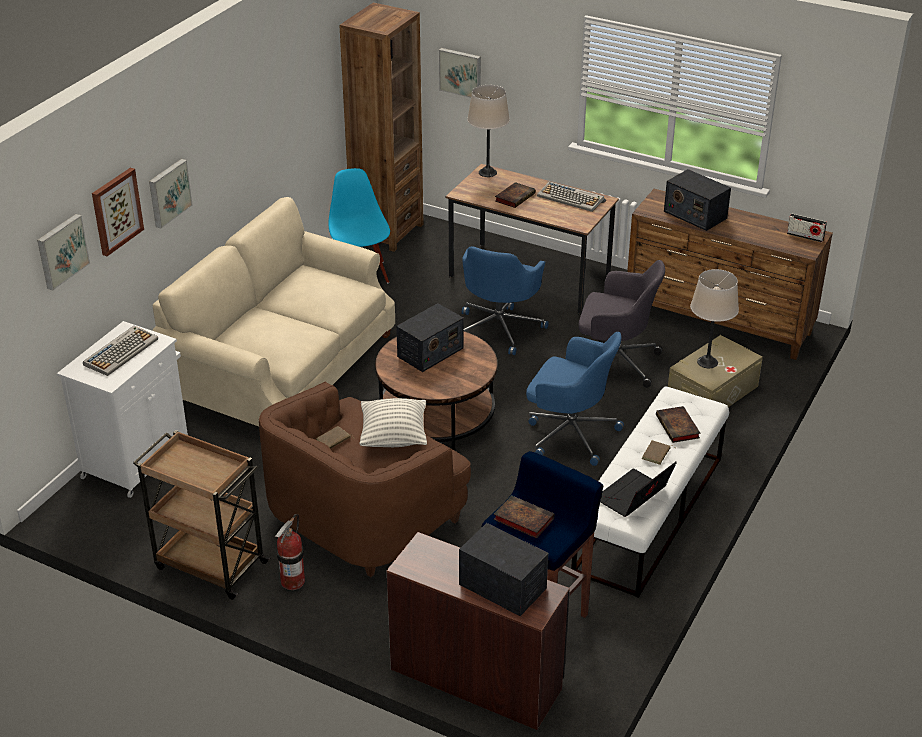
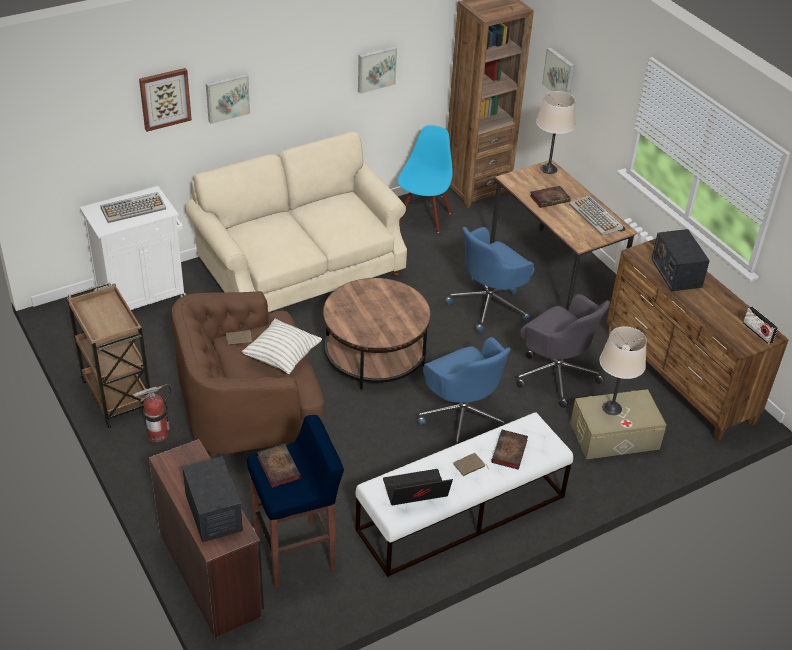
camera: 30 degrees right, 5 degrees up
picture [37,214,90,291] -> picture moved to [358,46,397,94]
radio [396,303,464,372] -> none

